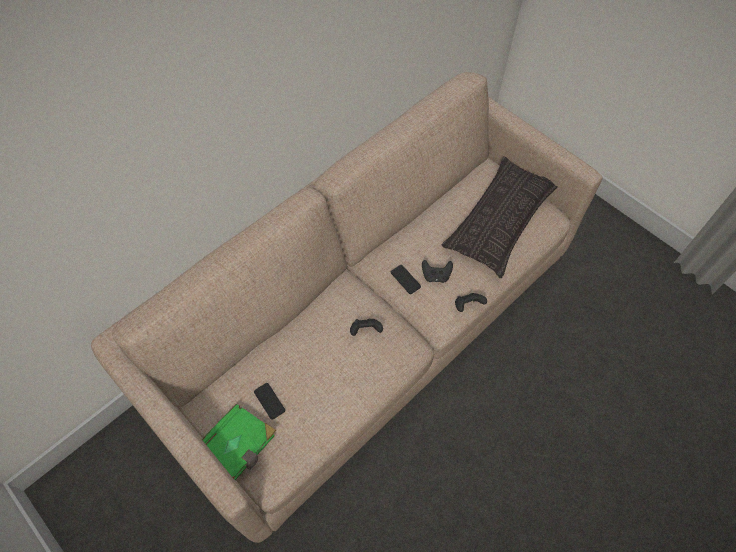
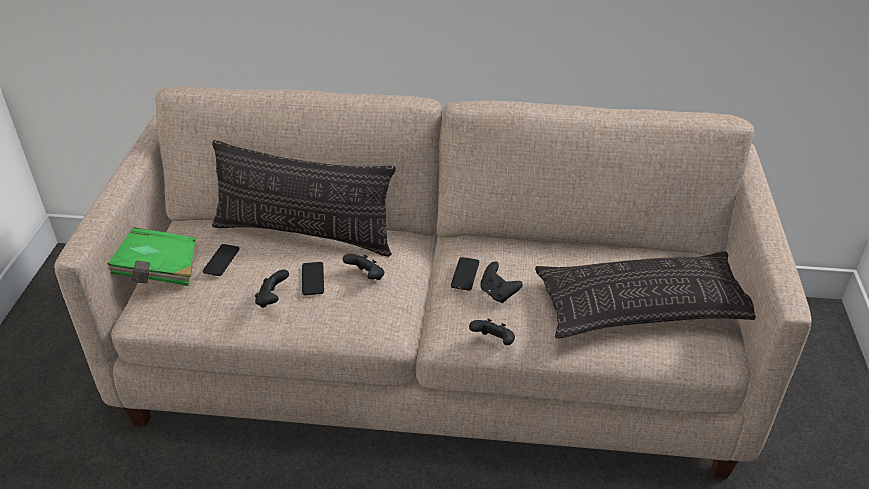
camera: 50 degrees right, 20 degrees down
none -> pillow [212,140,396,257]
none -> black game controller [255,269,289,308]
none -> phone [302,262,324,295]

